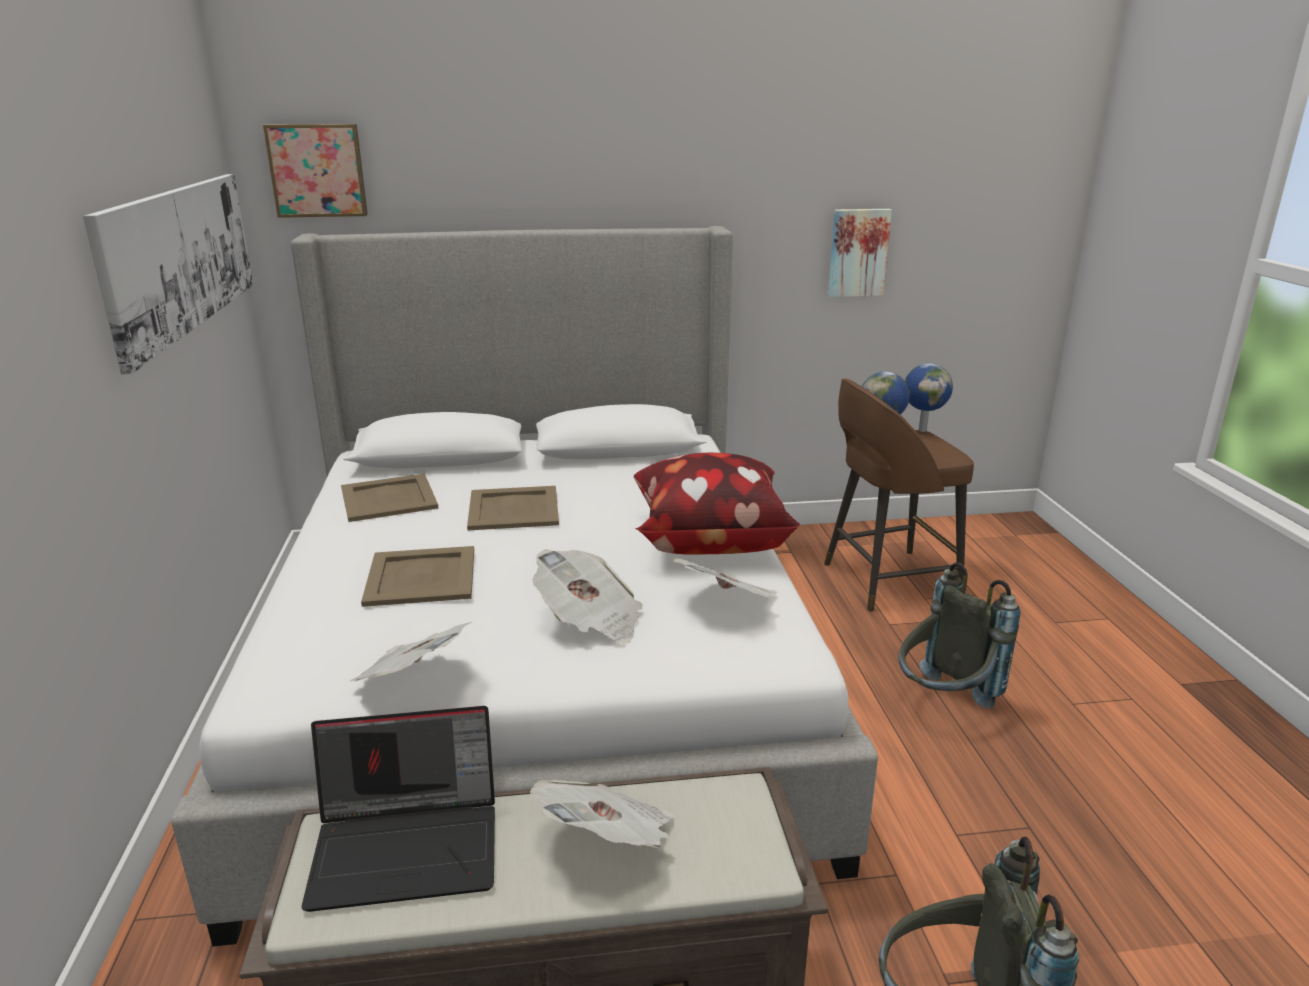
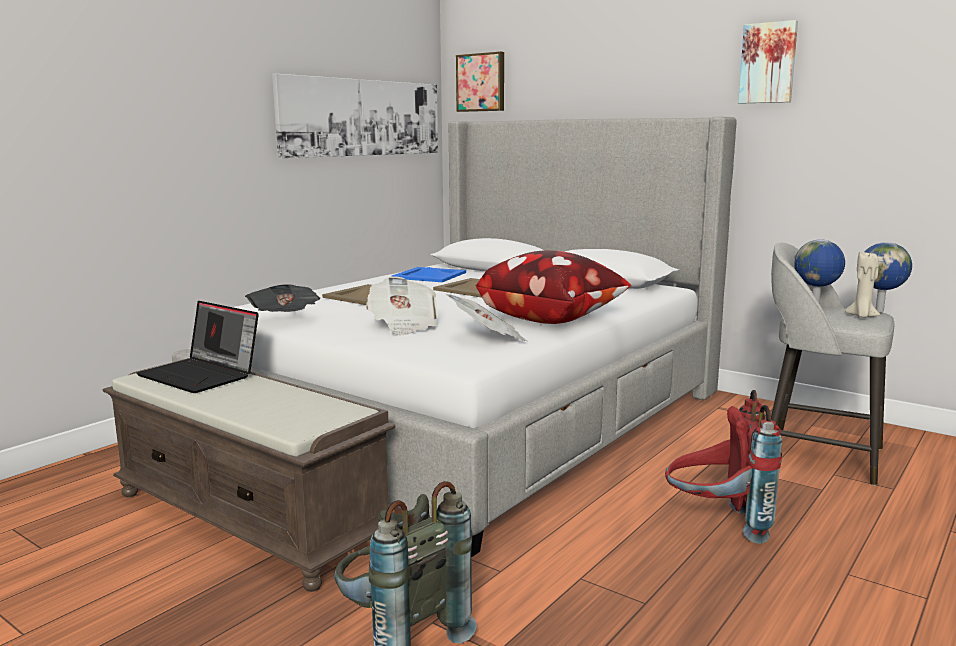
camera: 45 degrees right, 10 degrees down
beige tray [341,473,438,522] -> blue tray [391,267,466,282]
newspaper [530,780,675,848] -> none
brown stool [824,378,974,612] -> grey stool [771,243,894,485]
picture [828,209,892,297] -> picture moved to [738,20,798,104]
grey backpack [898,562,1021,708] -> red backpack [665,390,782,544]
none -> beige candle [845,252,880,318]

